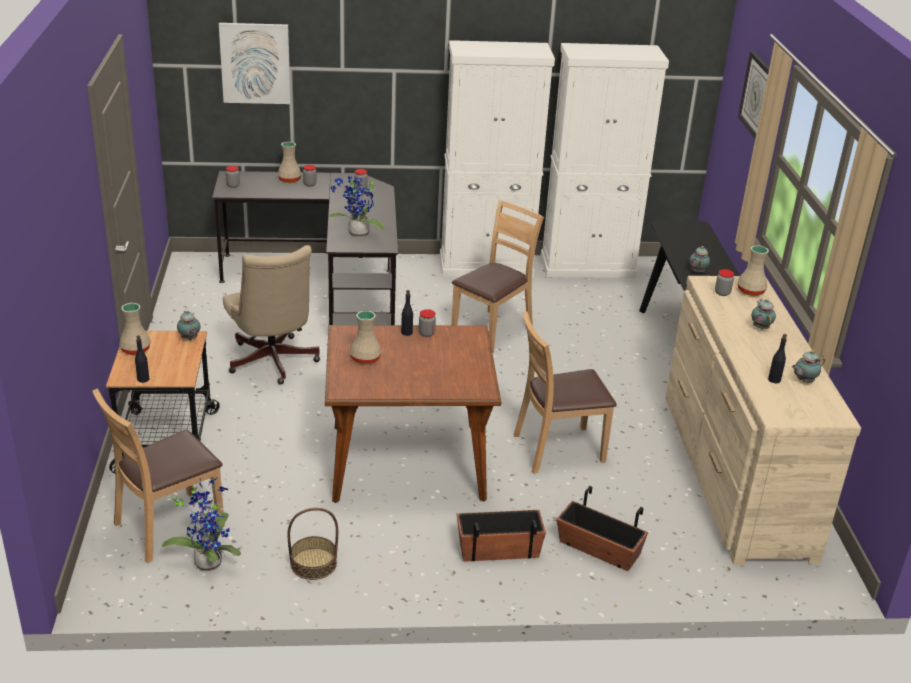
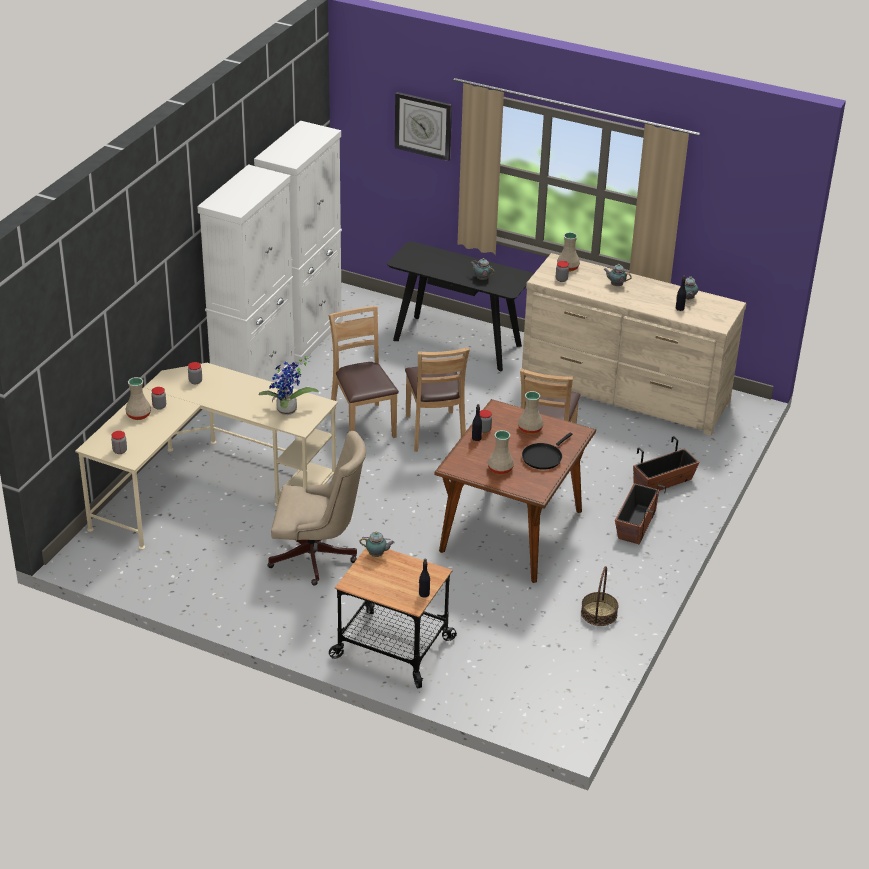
camera: 60 degrees left, 5 degrees up
brown chair [93,388,225,563] -> brown chair moved to [405,347,470,452]
beige vase [119,303,151,355] -> beige vase moved to [518,391,543,434]
potted plant [162,477,241,571] -> none
black desk [212,171,398,325] -> beige desk [75,363,338,550]
picture [219,23,291,104] -> none
none -> black frying pan [522,433,573,470]

